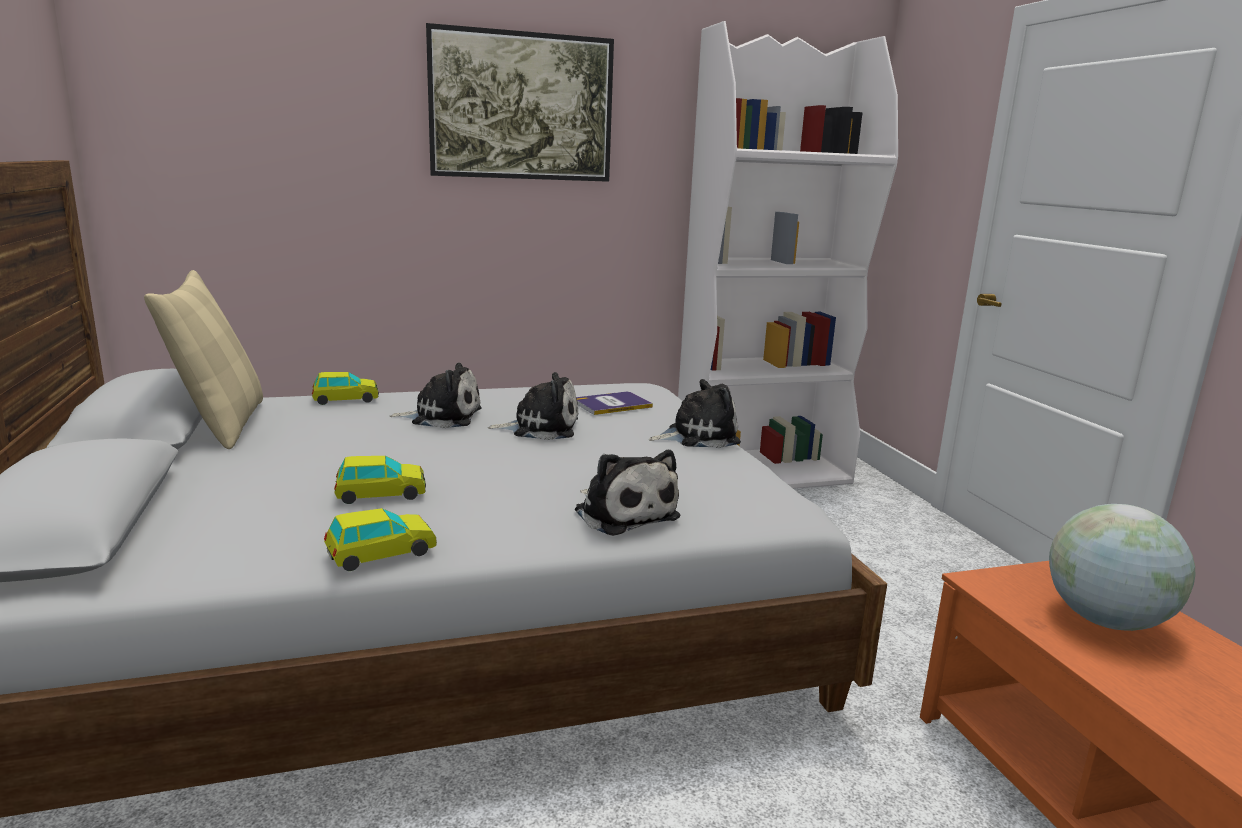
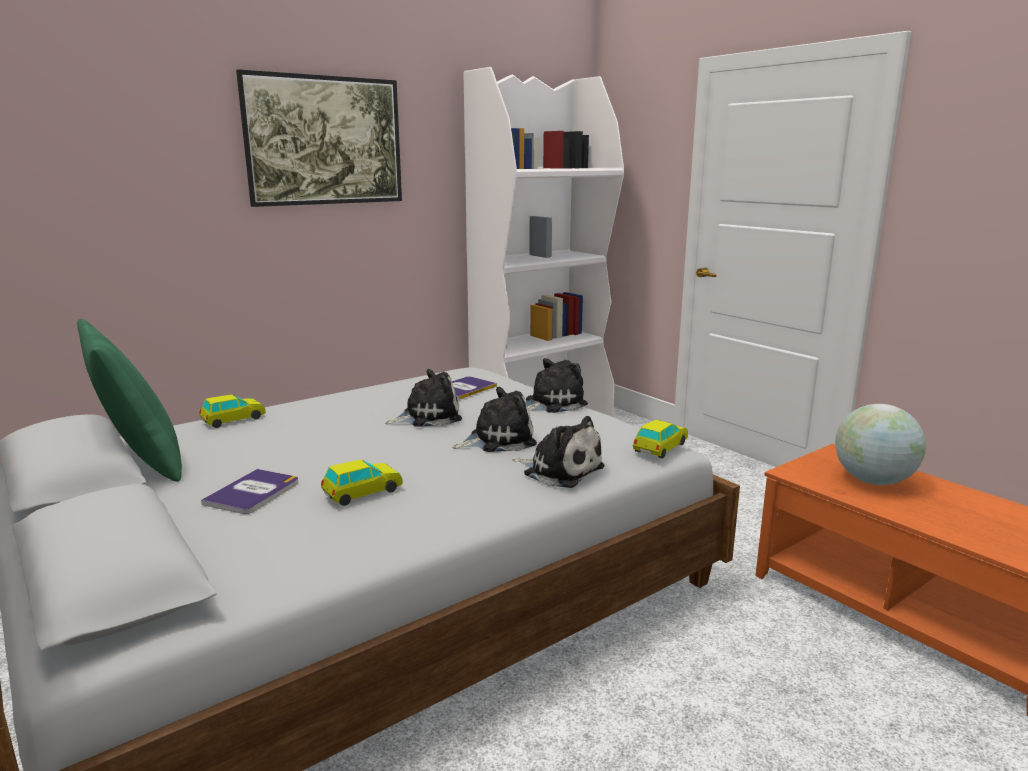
camera: 20 degrees left, 0 degrees up
beige pillow [144,270,263,449] -> green pillow [77,319,182,482]
toy car [324,508,437,571] -> toy car moved to [633,420,688,459]
plush toy [390,363,482,428] -> plush toy moved to [453,387,537,452]
none -> book [201,469,299,514]

